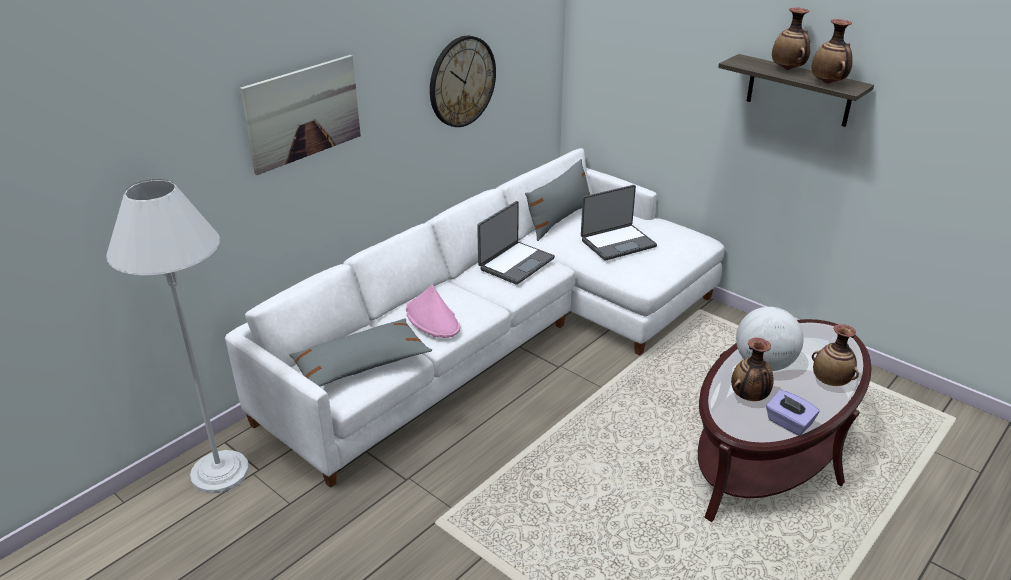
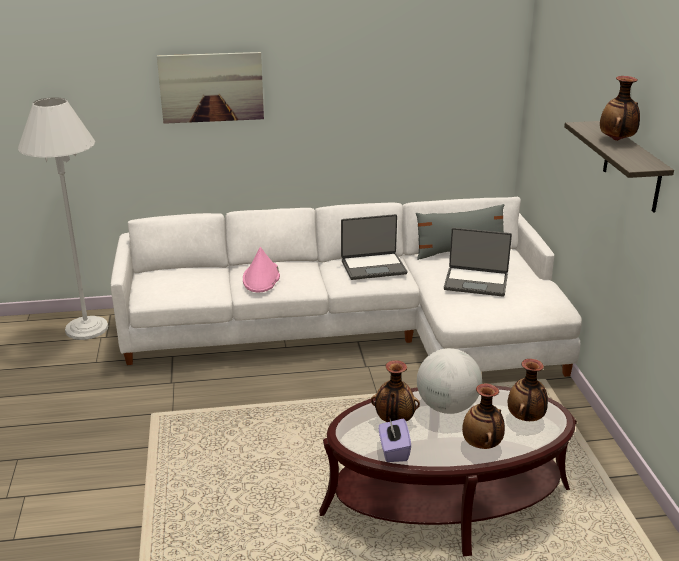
camera: 40 degrees right, 5 degrees down
grey pillow [289,318,432,386] -> none
wall clock [430,36,496,127] -> none
vase [811,19,853,84] -> vase moved to [508,359,548,421]

